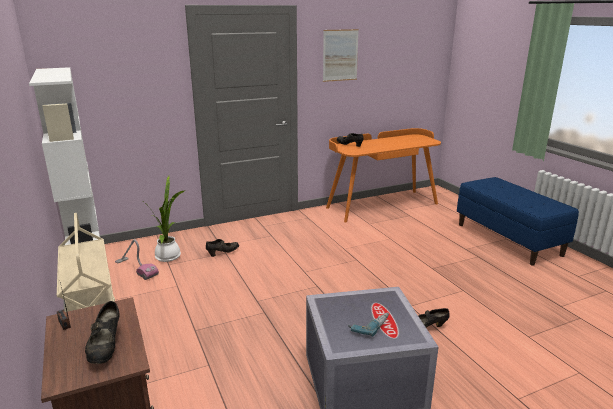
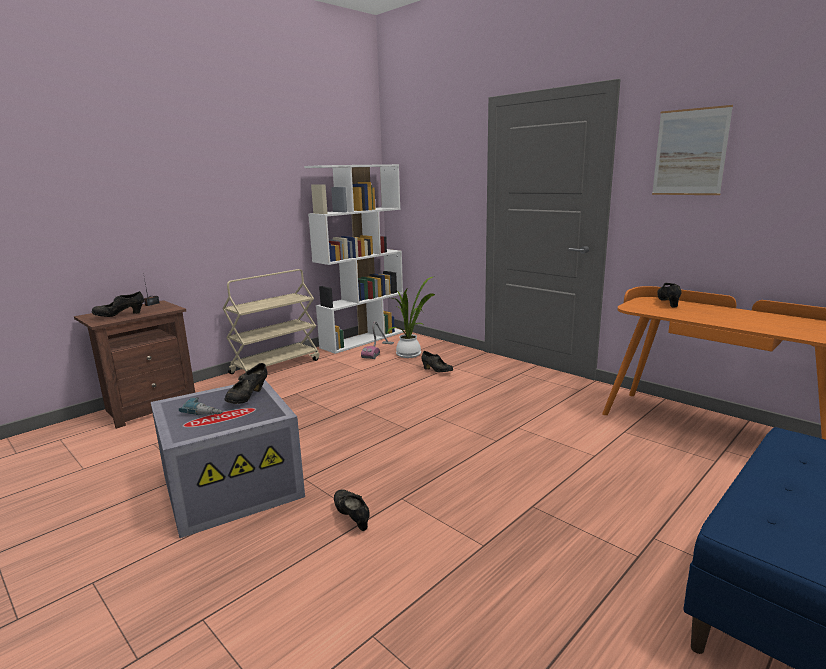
camera: 70 degrees right, 5 degrees down
none -> black shoe [224,363,267,404]

